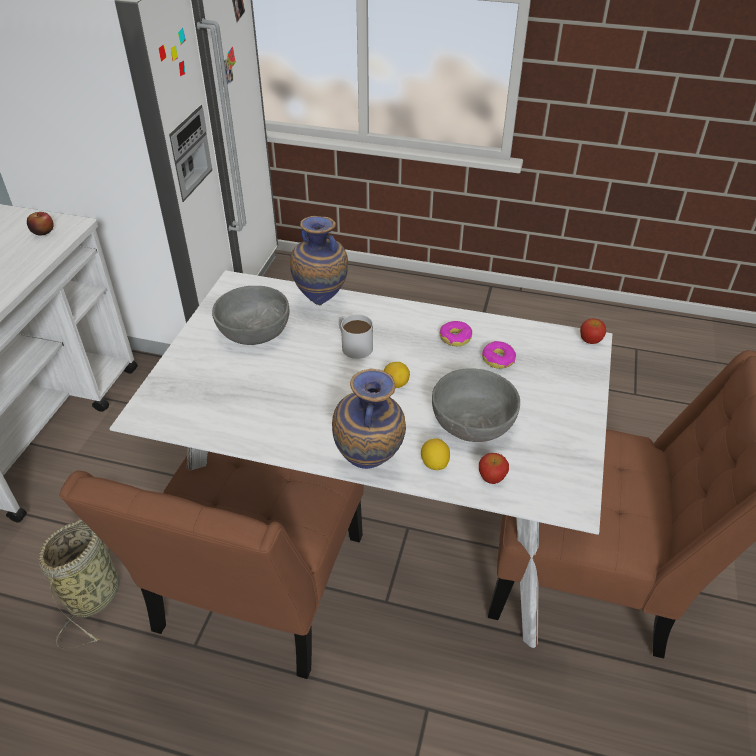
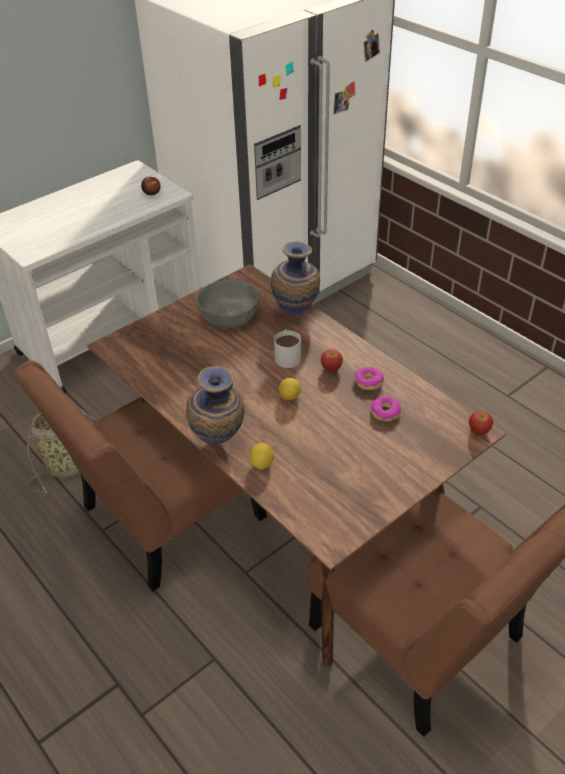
camera: 35 degrees right, 0 degrees up
white dining table [109,270,612,648] -> brown dining table [87,264,506,667]
grey bowl [432,368,520,442] -> none
apple [479,453,509,484] -> apple moved to [321,350,343,372]

